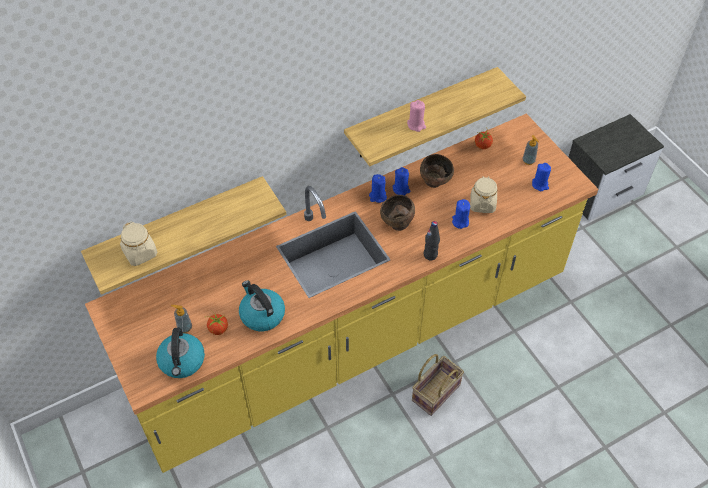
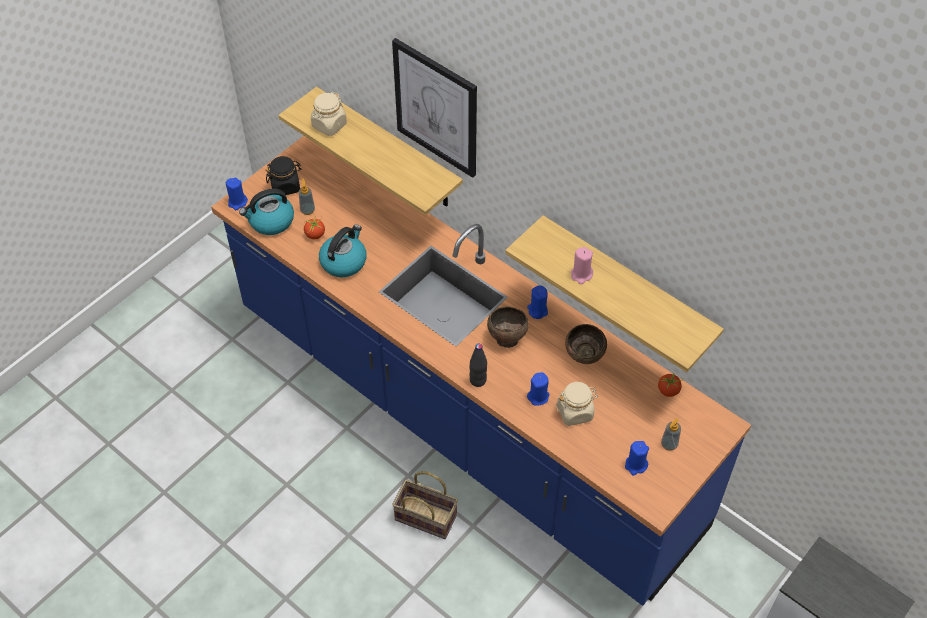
camera: 70 degrees right, 0 degrees up
yellow counter [85,114,598,473] -> blue counter [211,136,751,606]
blue candle [393,167,410,195] -> blue candle moved to [226,178,248,210]
none -> black jar [266,156,301,195]
none -> picture [392,38,477,178]

